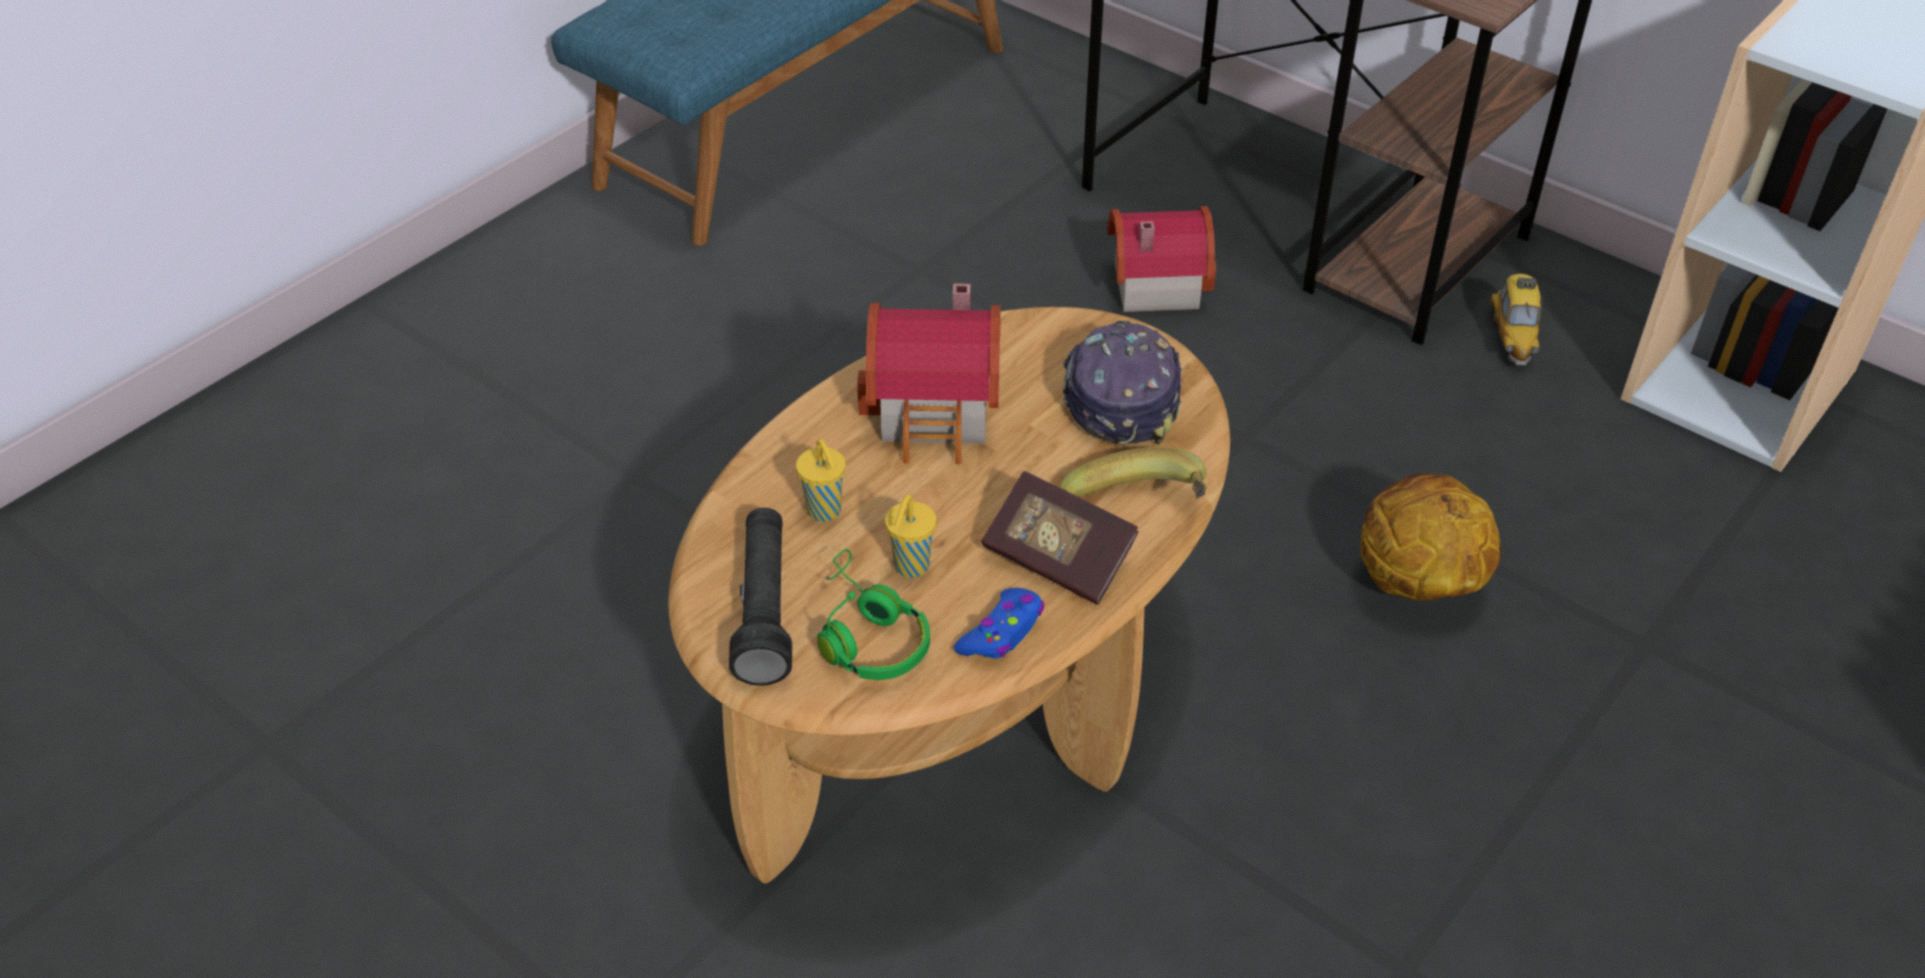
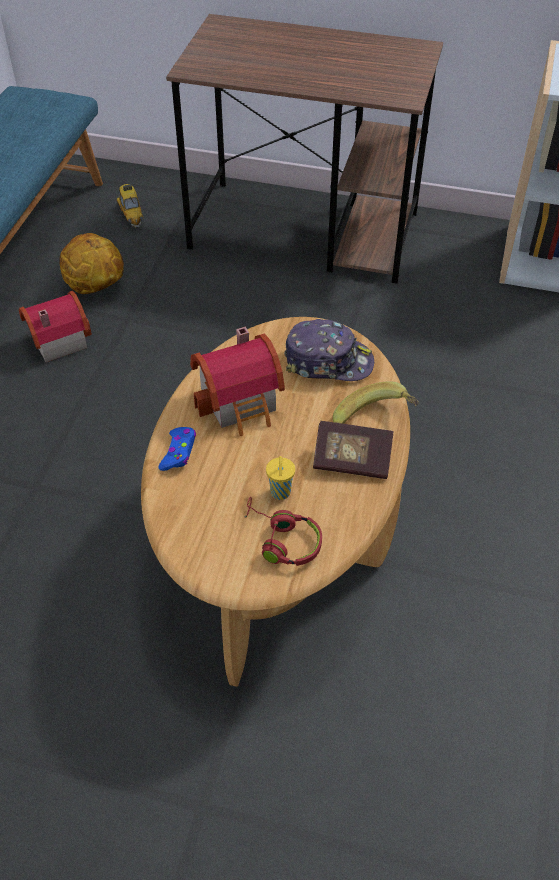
camera: 25 degrees left, 5 degrees up
black flashlight [729,508,792,686] -> none
yellow cup [796,439,846,522] -> none
green headphones [817,549,930,680] -> red headphones [245,497,322,566]
blue game controller [954,588,1044,658] -> blue game controller moved to [158,427,196,471]
cap [1063,321,1182,445] -> cap turned 120 degrees clockwise [284,319,374,381]
toy house [1107,206,1216,312] -> toy house moved to [19,291,92,362]
basketball [1360,473,1501,601] -> basketball moved to [59,233,124,294]
toy car [1490,274,1544,365] -> toy car moved to [117,184,143,228]

